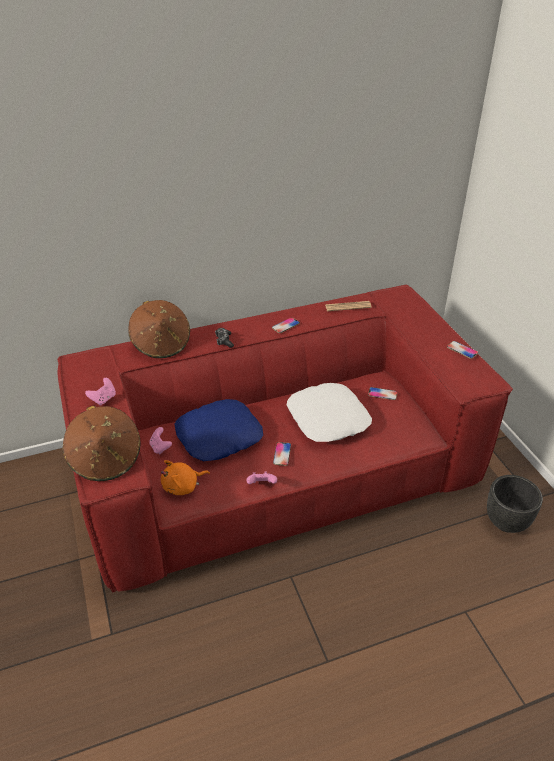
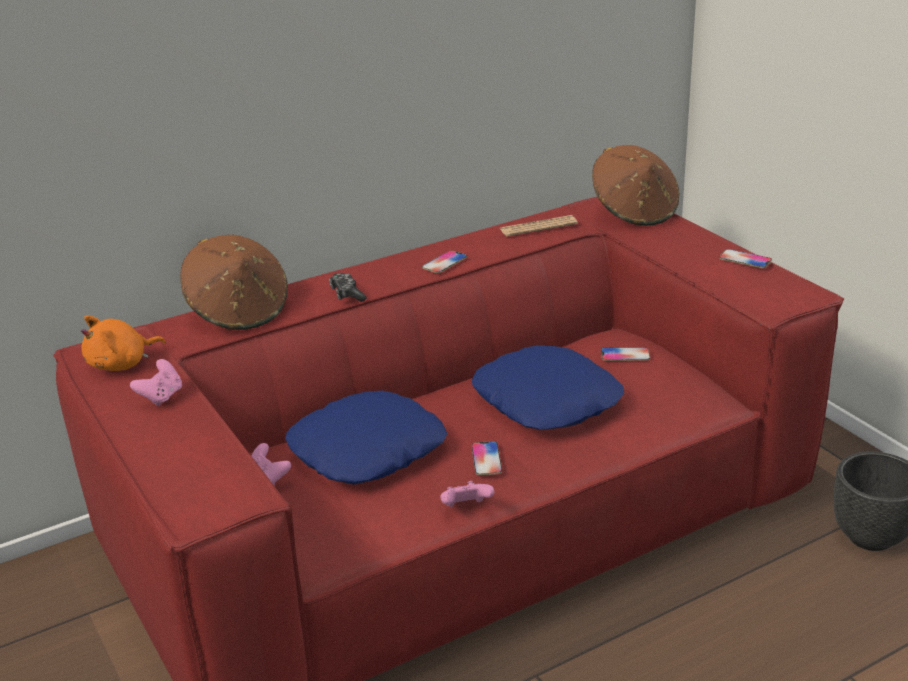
camera: 10 degrees left, 10 degrees down
brown hat [62,406,141,481] -> brown hat moved to [592,145,680,226]
orange plush toy [161,460,210,495] -> orange plush toy moved to [81,315,165,371]
white pillow [287,383,372,442] -> blue pillow [472,345,624,430]

